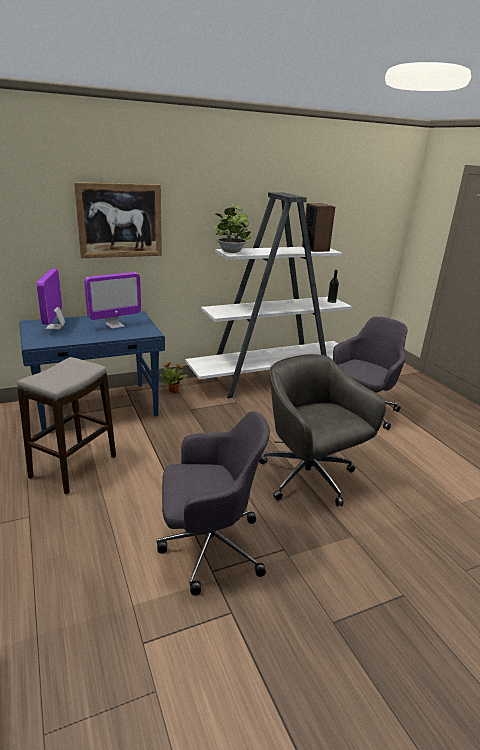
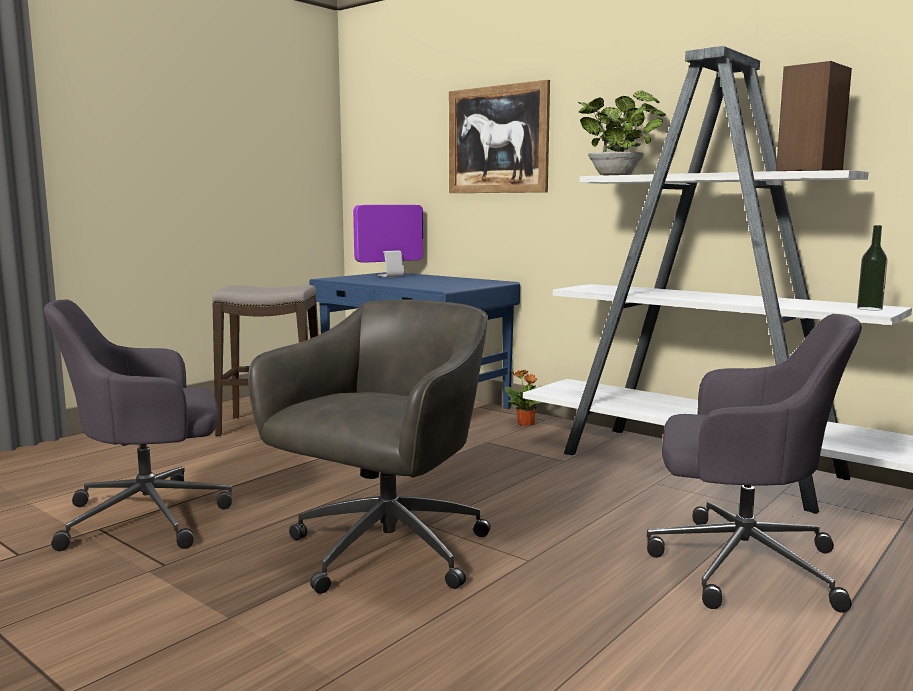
camera: 65 degrees right, 15 degrees down
monitor [84,272,141,329] -> none
grey office chair [157,411,270,595] -> grey office chair turned 105 degrees clockwise [44,299,232,551]

